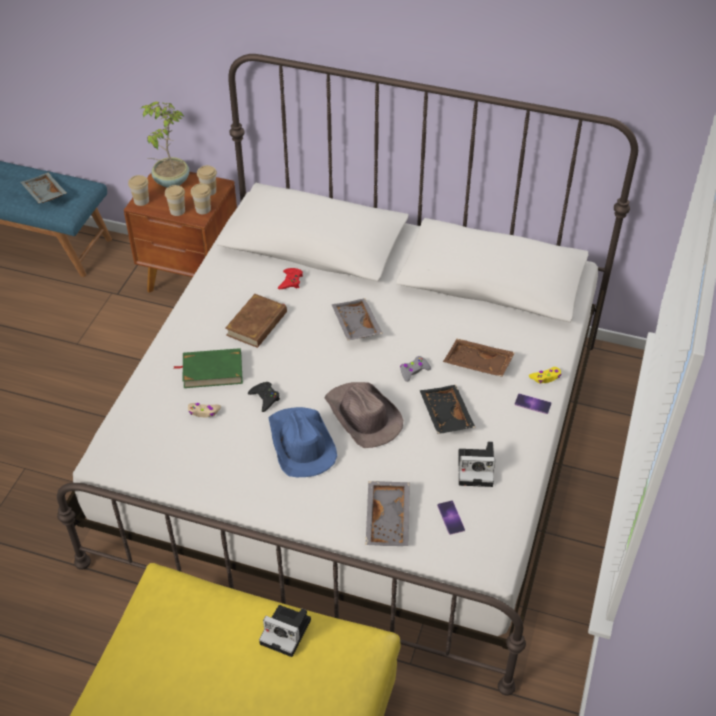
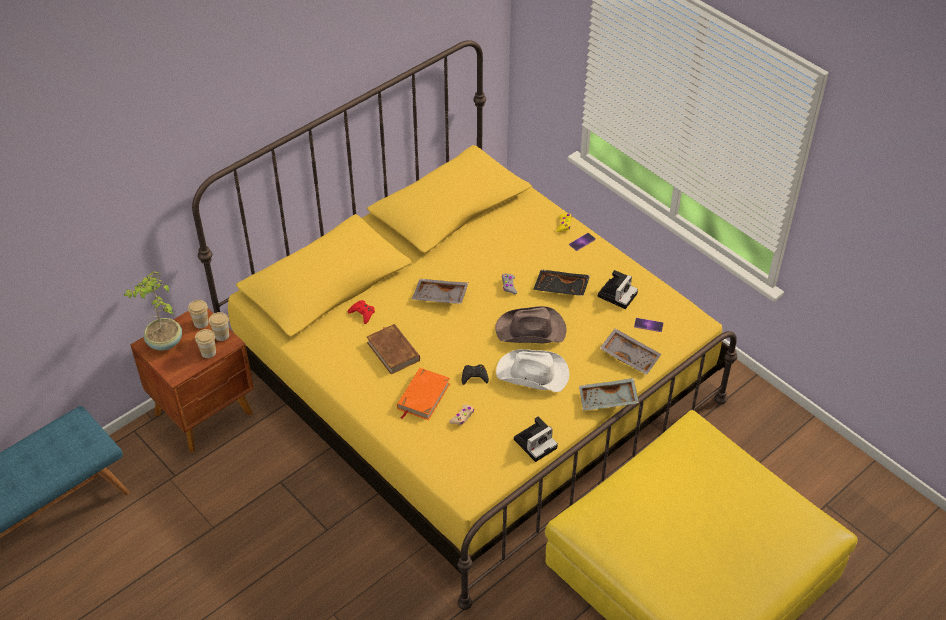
camera: 60 degrees left, 0 degrees up
grey tray [21,173,67,203] -> grey tray moved to [579,378,639,411]
white bed [57,54,638,696] -> yellow bed [192,40,737,610]
cup [128,175,149,206] -> none
green book [174,348,243,388] -> orange book [397,368,450,420]
camera [259,605,311,657] -> camera moved to [514,417,558,462]
blue hat [268,407,337,477] -> white hat [496,349,570,392]
brown tray [443,339,515,377] -> none

